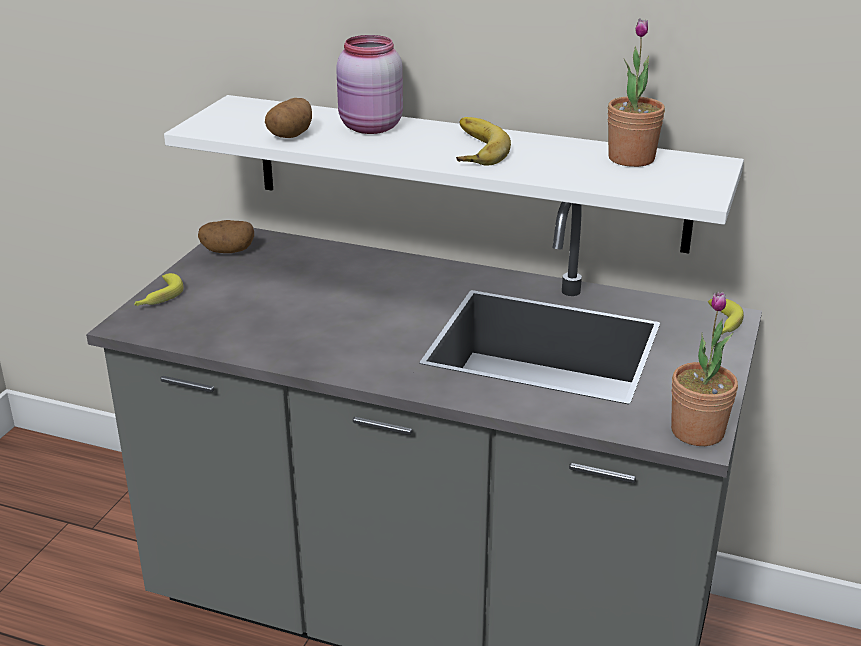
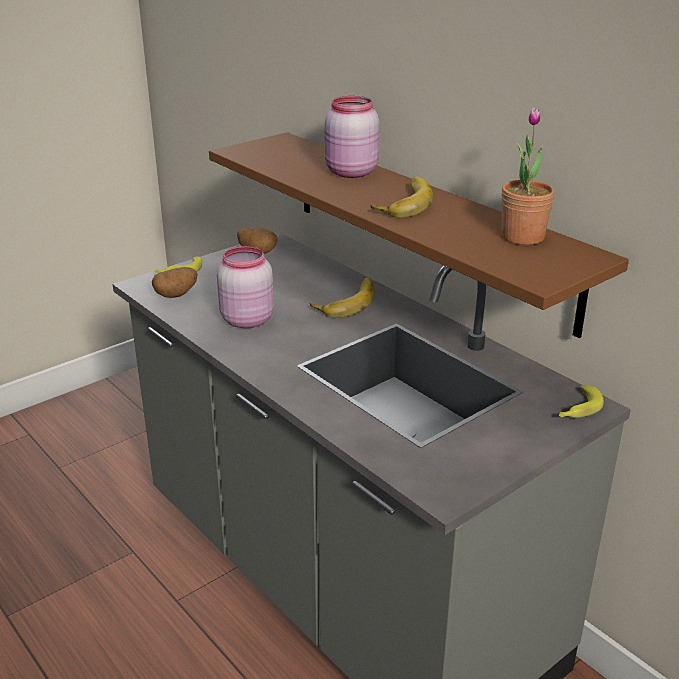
camera: 30 degrees right, 0 degrees up
white shelf [164,95,744,254] -> brown shelf [209,132,629,338]
potato [265,98,312,138] -> potato moved to [152,267,197,298]
potted plant [671,291,738,446] -> none
none -> pink jar [217,246,274,328]
none -> banana [310,278,374,318]

